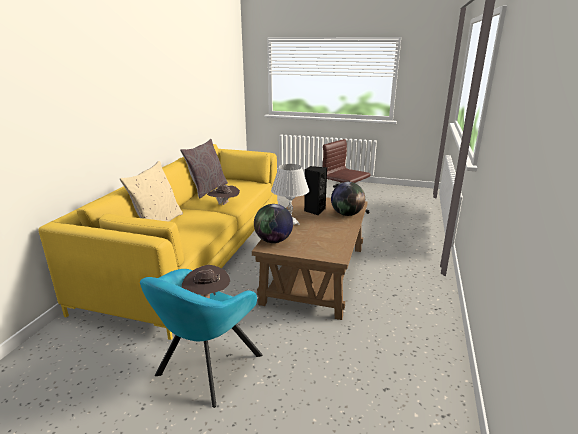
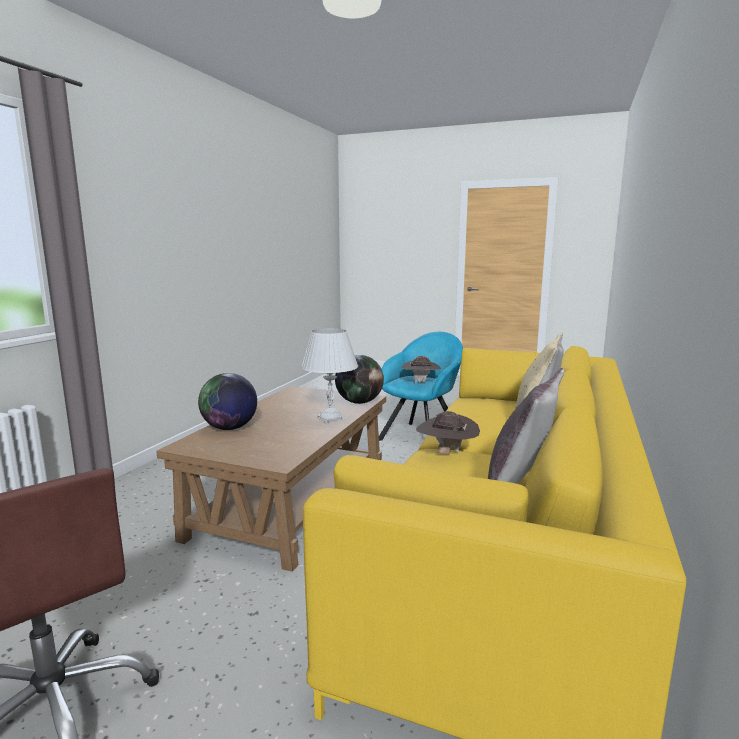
camera: 175 degrees left, 10 degrees down
black speaker [304,166,327,215] -> none

